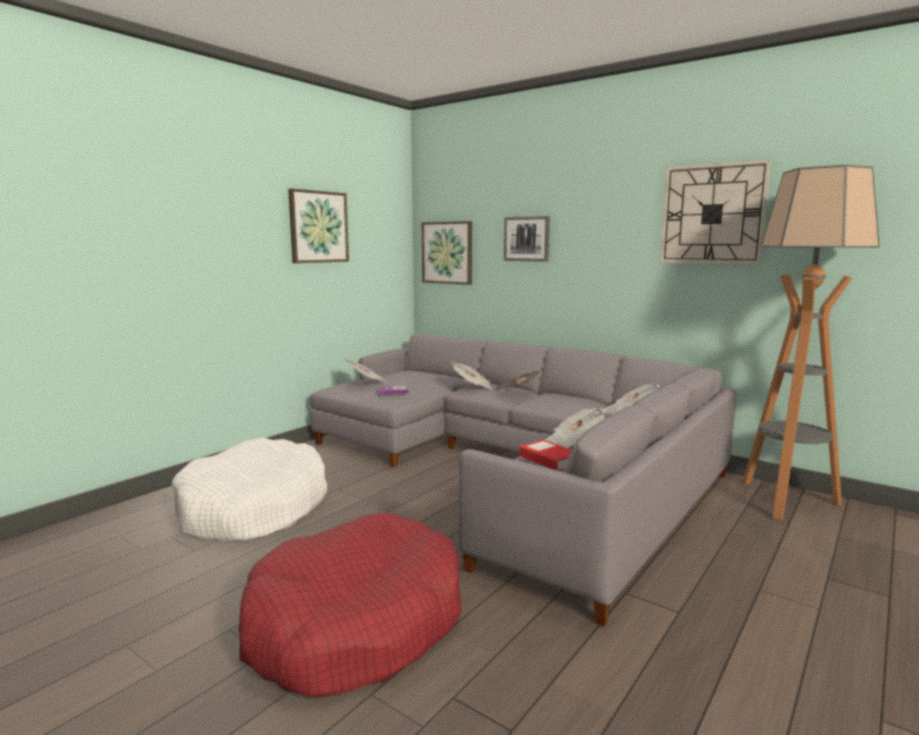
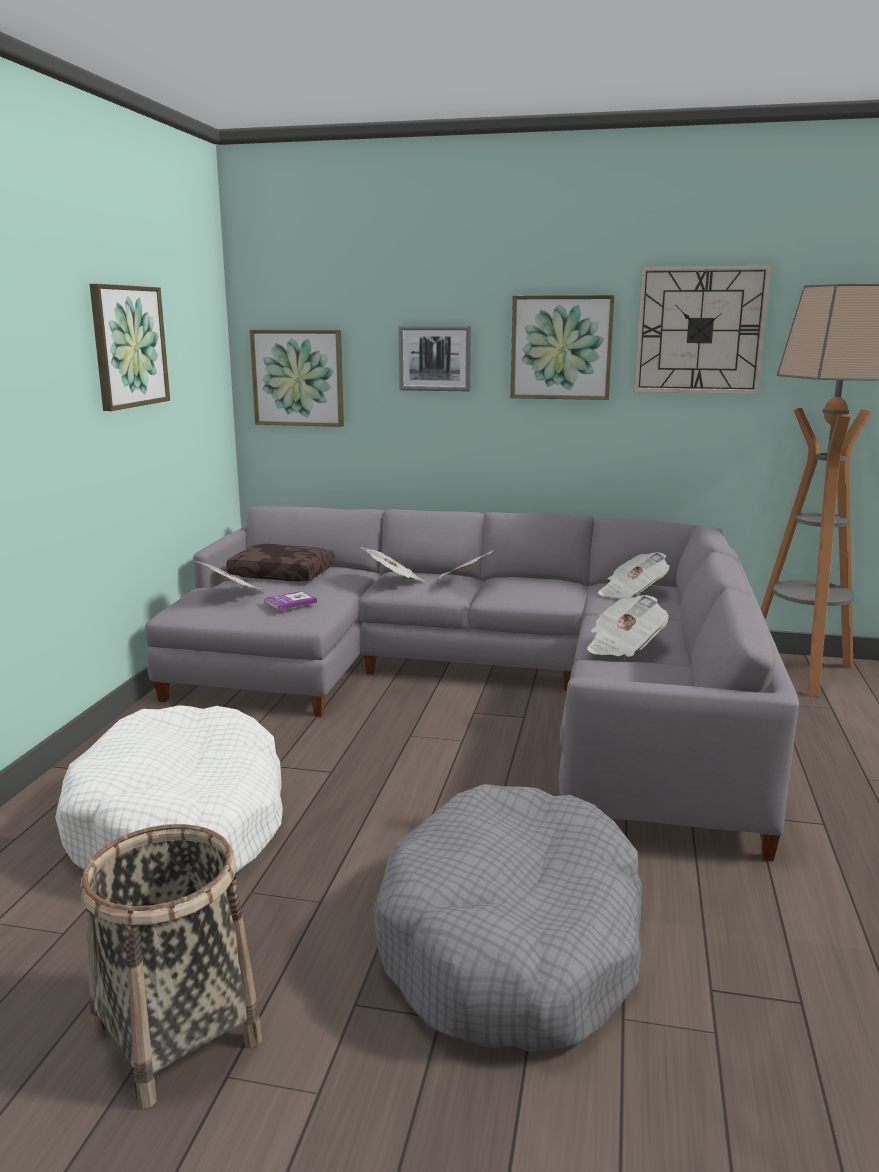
camera: 25 degrees left, 5 degrees up
red dog bed [239,513,462,697] -> grey dog bed [373,784,642,1052]
book [519,440,572,471] -> none
none -> basket [80,824,262,1109]
none -> brown pillow [226,544,335,582]
none -> picture [510,295,615,400]

